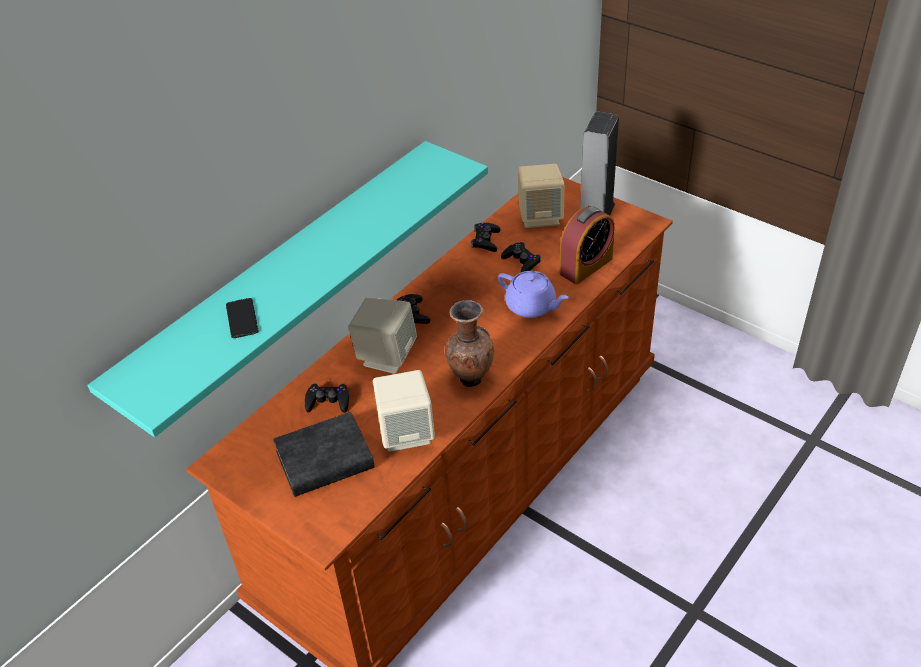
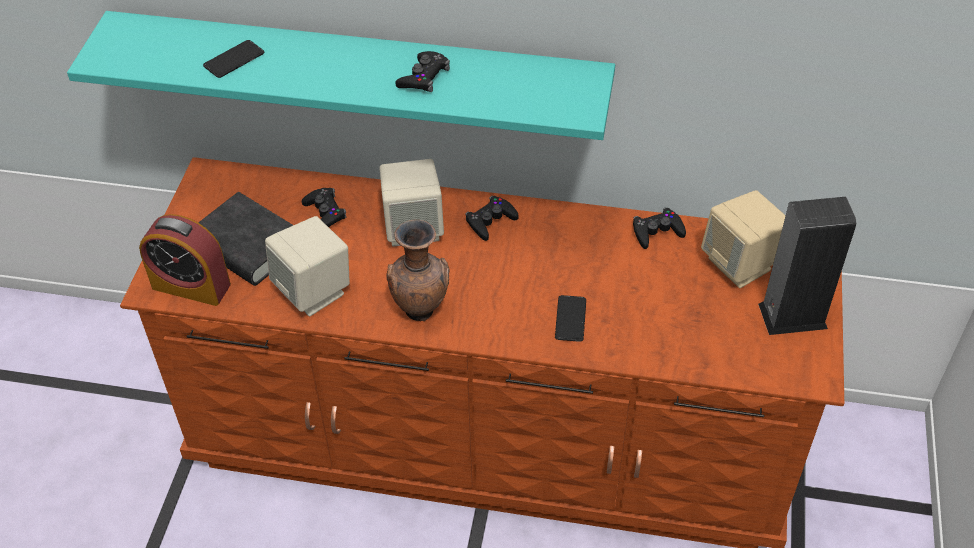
camera: 60 degrees right, 5 degrees up
purple teapot [498,271,569,318] -> phone [555,295,586,342]
black game controller [501,242,541,272] -> black game controller moved to [395,51,450,92]
alarm clock [560,206,615,284] -> alarm clock moved to [139,214,231,306]

